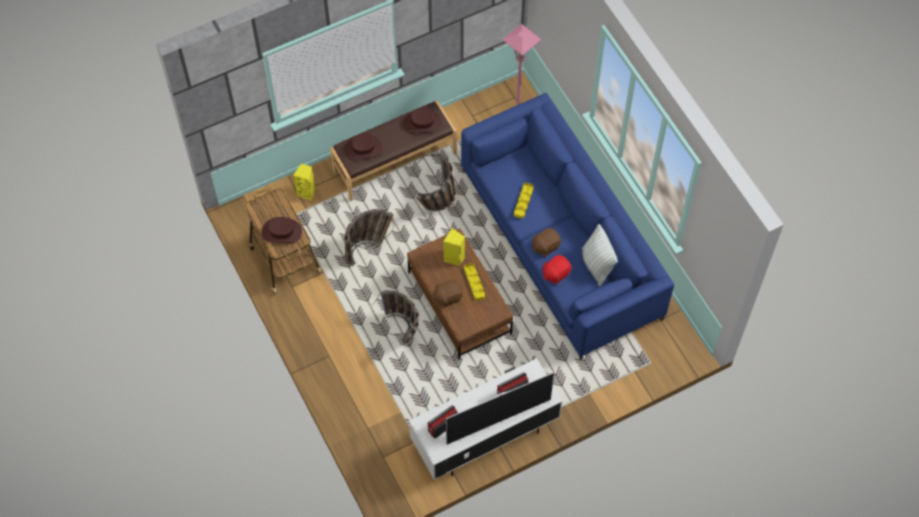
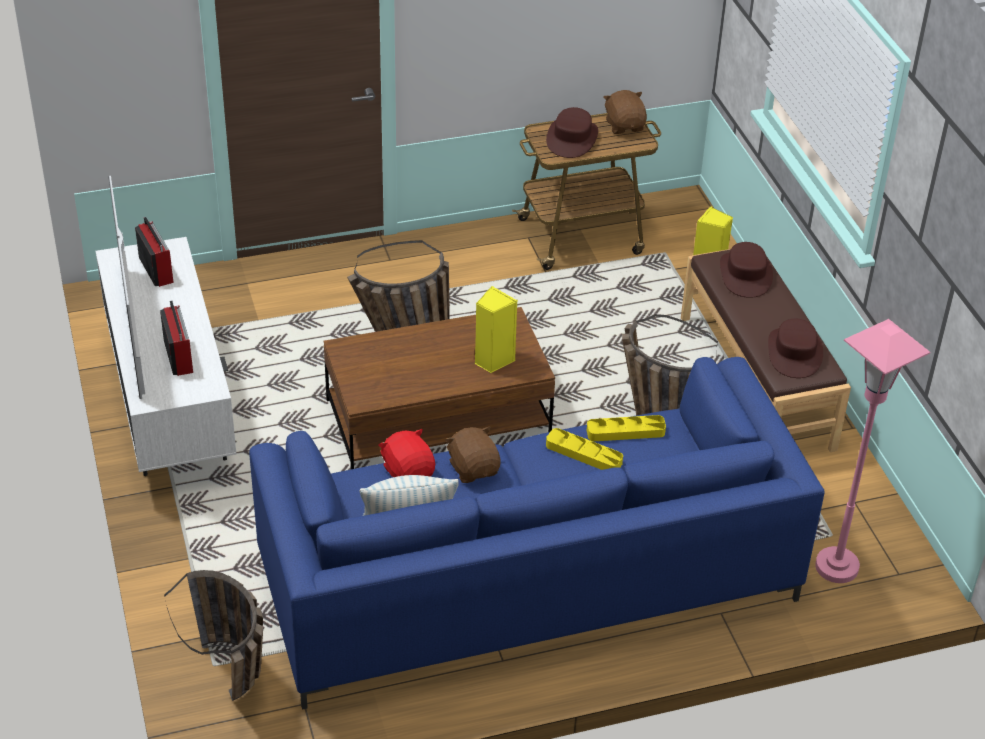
camera: 100 degrees right, 20 degrees down
basket [345,209,394,267] -> basket moved to [164,570,263,701]
brown plush toy [433,279,463,308] -> brown plush toy moved to [604,90,647,134]
yellow tray [464,263,485,301] -> yellow tray moved to [587,415,666,441]

